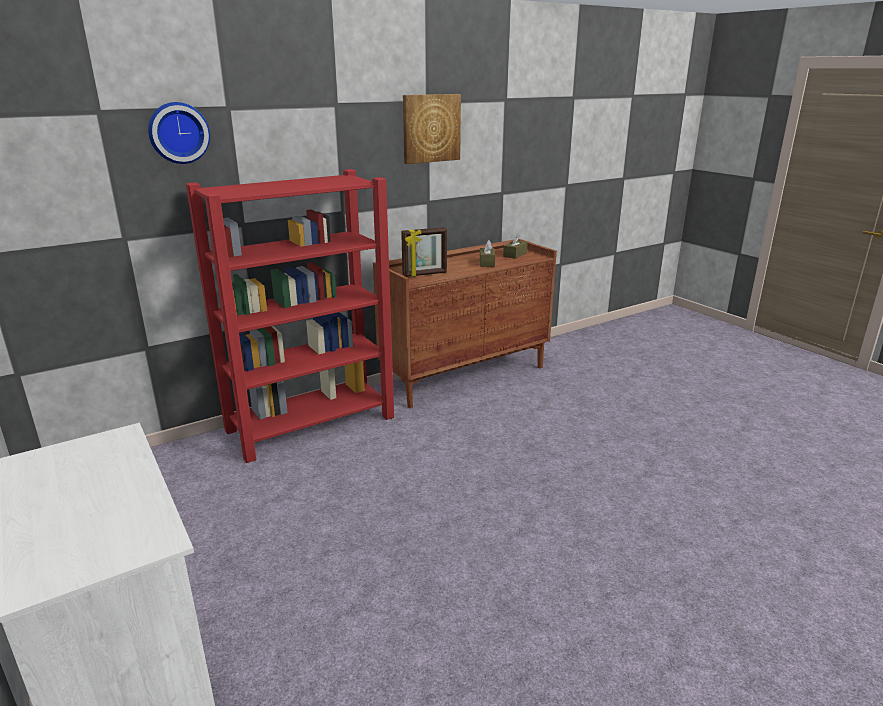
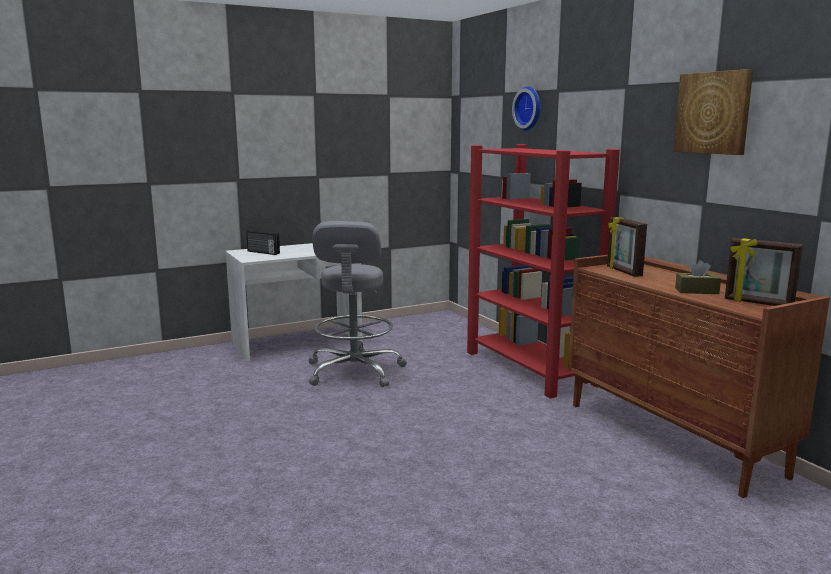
camera: 95 degrees right, 10 degrees down
brown tissue box [503,233,528,259] -> picture frame [725,238,803,306]
none -> radio [246,231,280,255]
none -> grey stool [308,221,407,387]

